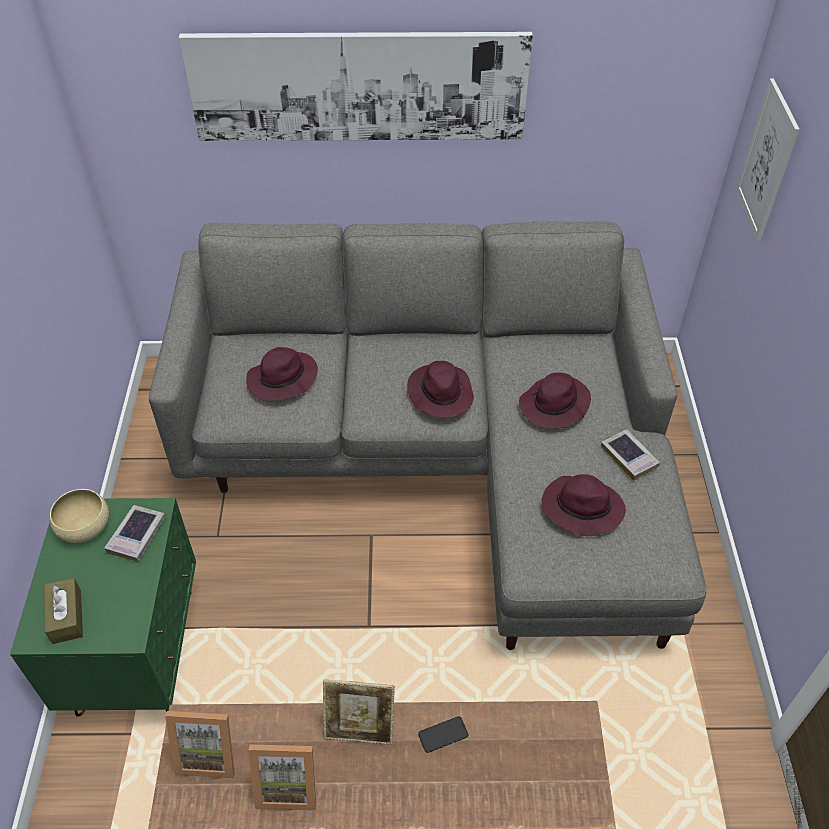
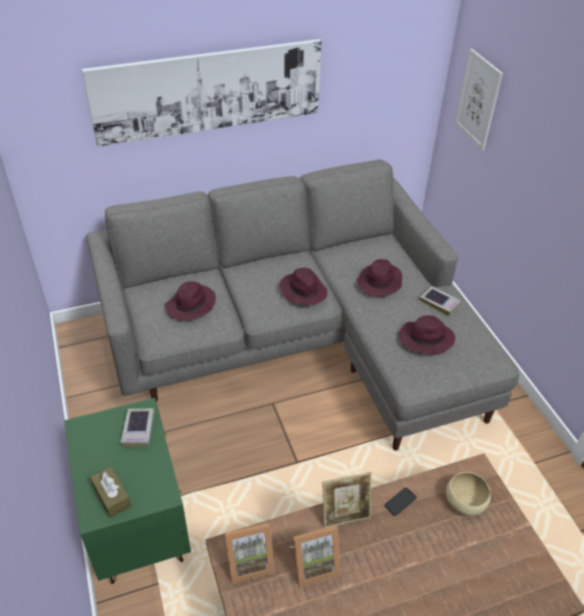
camera: 20 degrees left, 5 degrees down
beige bowl [50,489,109,543] -> beige bowl moved to [446,472,491,516]

